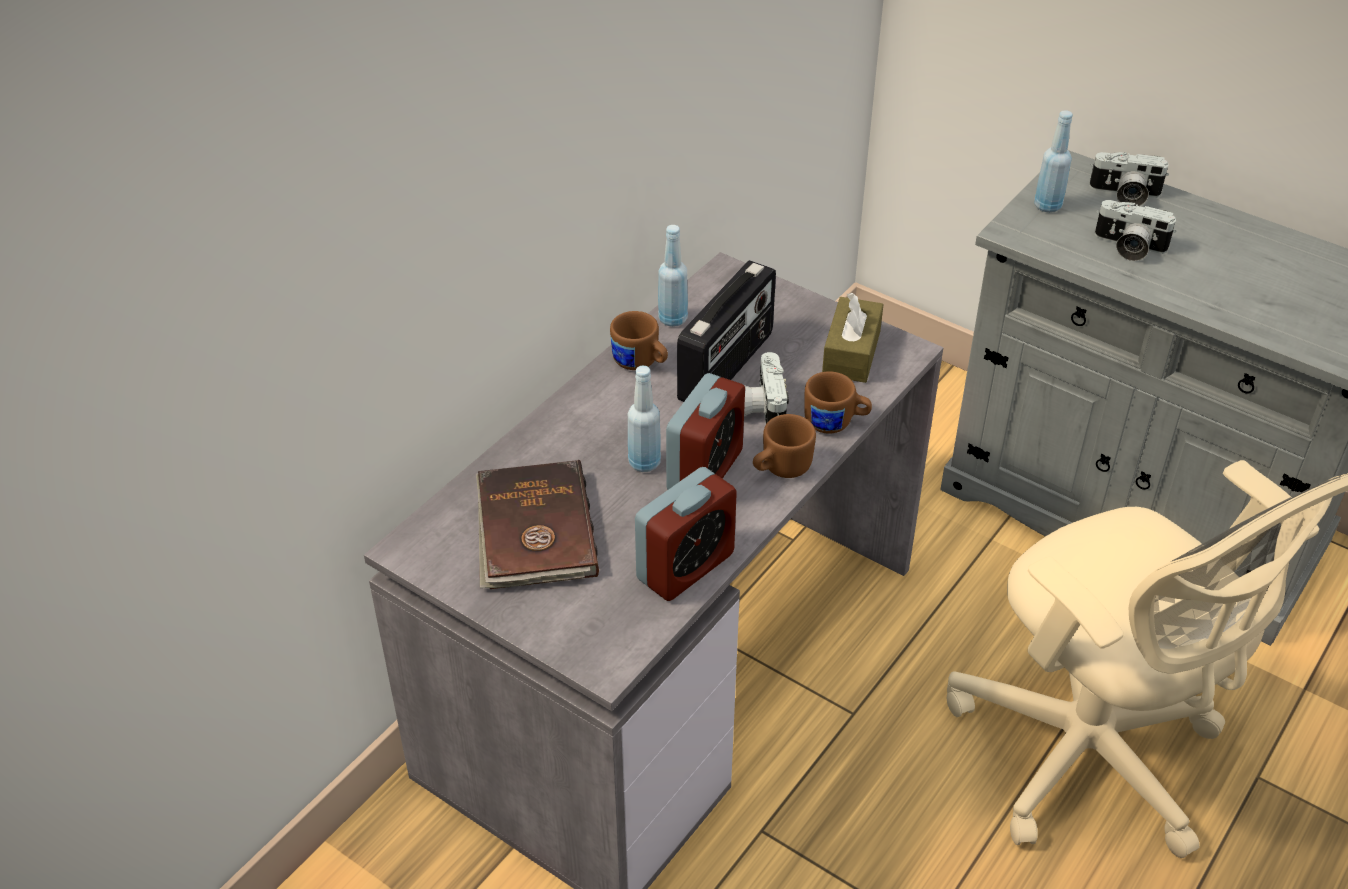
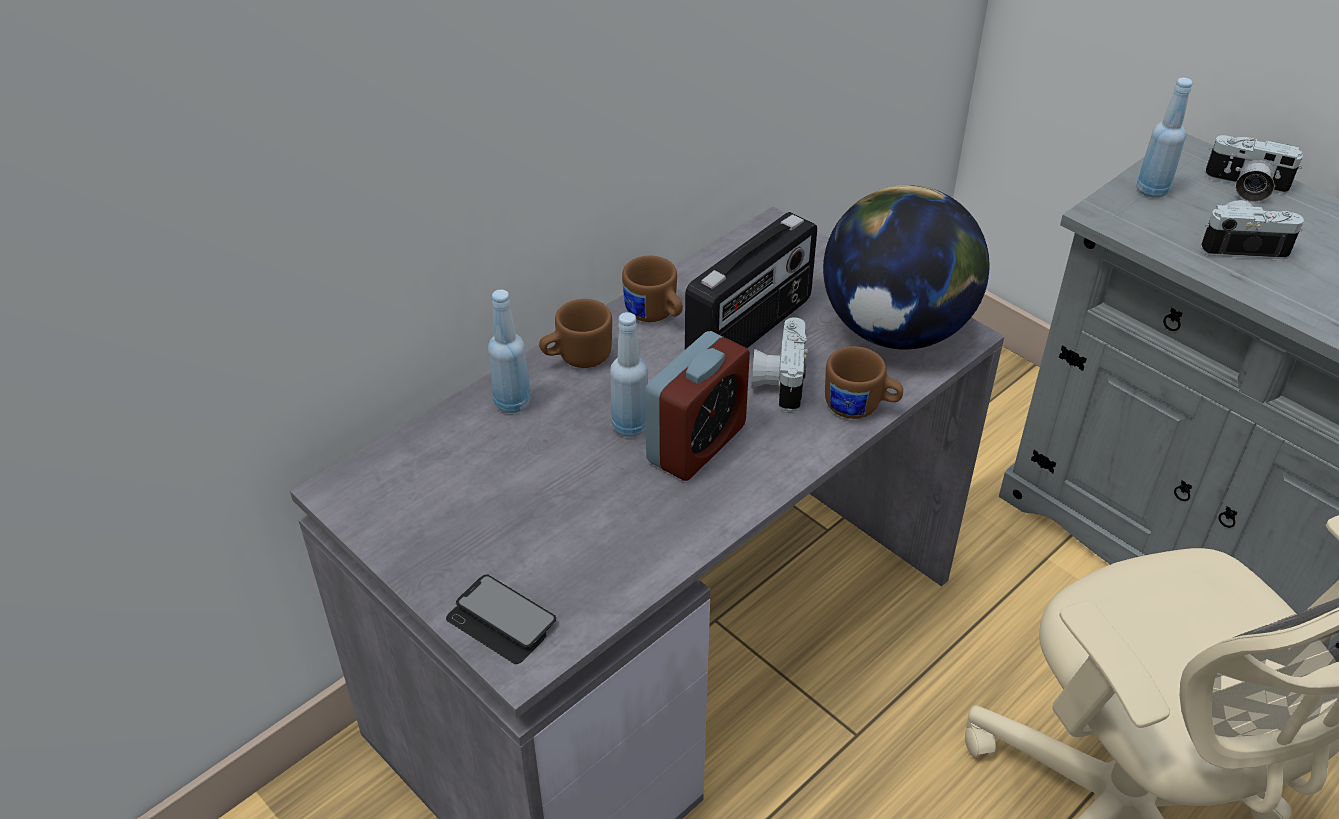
camera: 10 degrees right, 0 degrees up
brown book [476,460,599,589] -> none
alarm clock [635,467,737,601] -> none
blue bottle [658,225,688,327] -> blue bottle moved to [488,289,531,413]
brown mug [753,414,816,478] -> brown mug moved to [539,299,612,368]
brown tissue box [822,293,884,383] -> globe [823,185,990,350]
camera [1094,200,1176,261] -> camera turned 150 degrees clockwise [1200,200,1304,259]
none -> phone [446,574,556,664]

